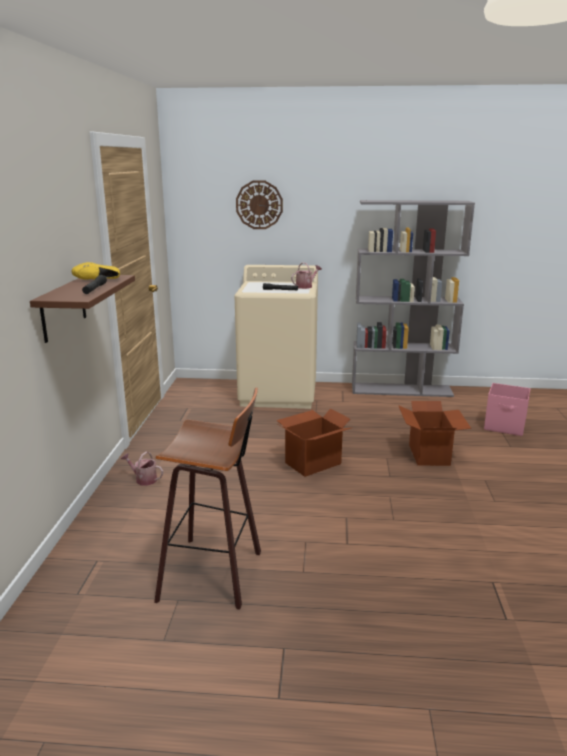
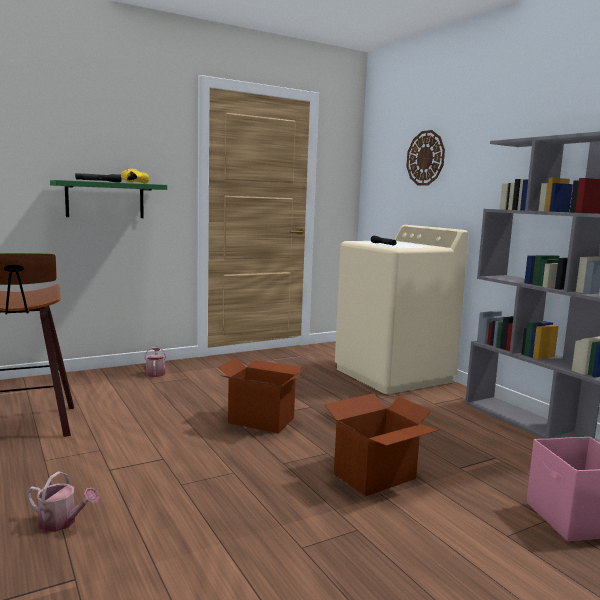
camera: 55 degrees right, 10 degrees down
brown shelf [30,275,135,343] -> green shelf [50,180,167,218]
watering can [291,262,322,289] -> watering can moved to [27,471,99,532]

